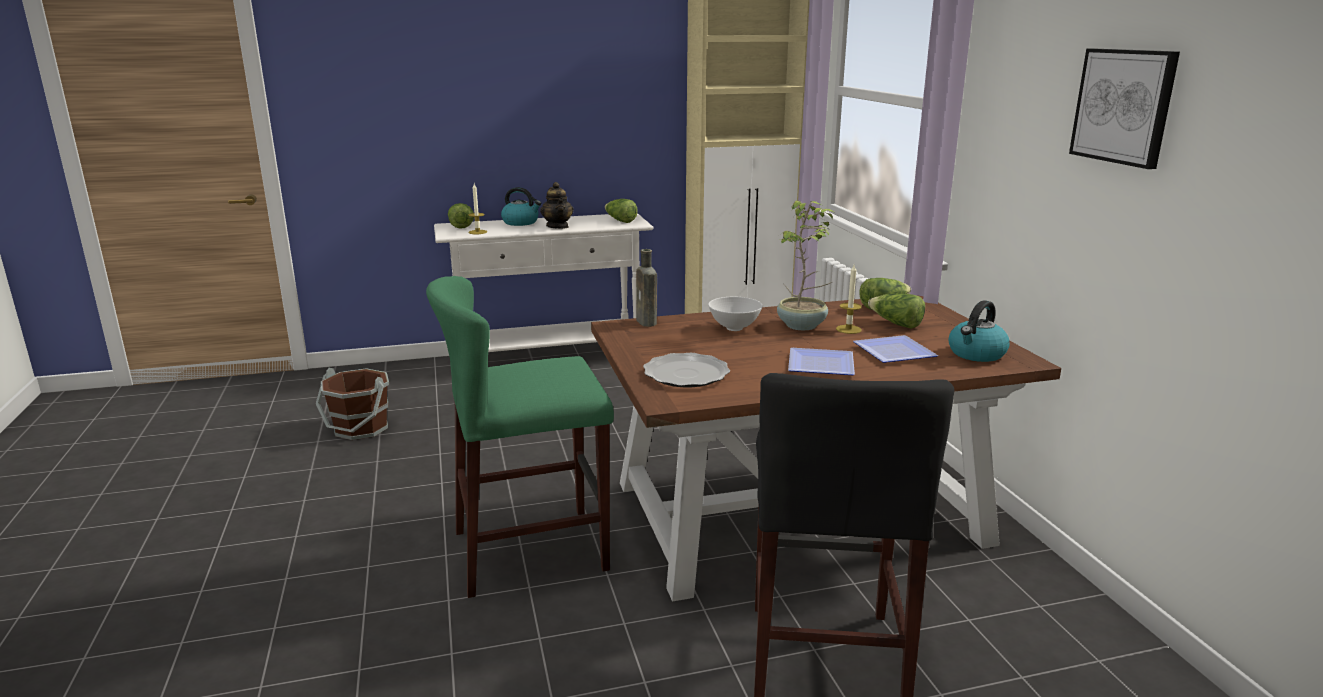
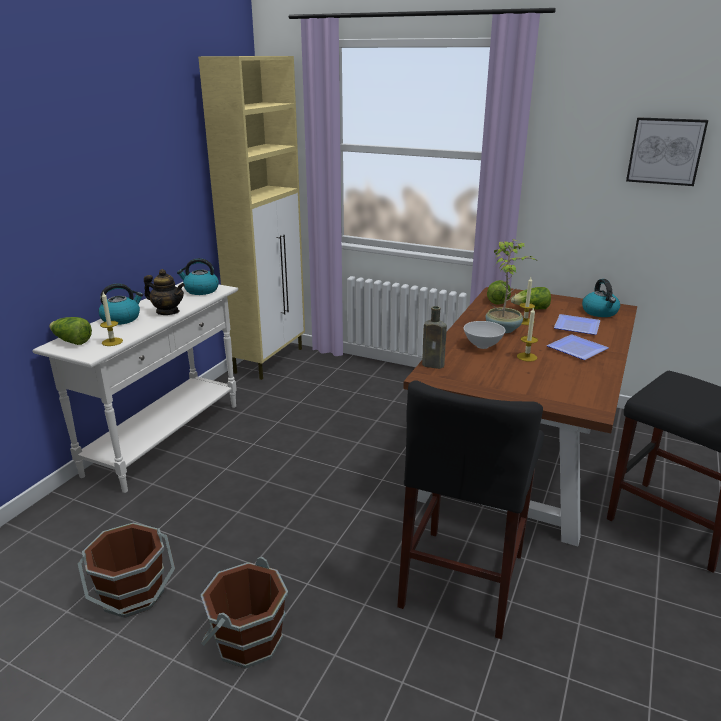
camera: 50 degrees left, 5 degrees up
green stool [426,276,614,598] -> black stool [397,380,544,639]
lettuce [605,199,638,223] -> kettle [177,258,219,295]
plate [643,353,730,387] -> none
none -> brown bucket [201,557,288,669]
none -> candle [517,308,538,362]

